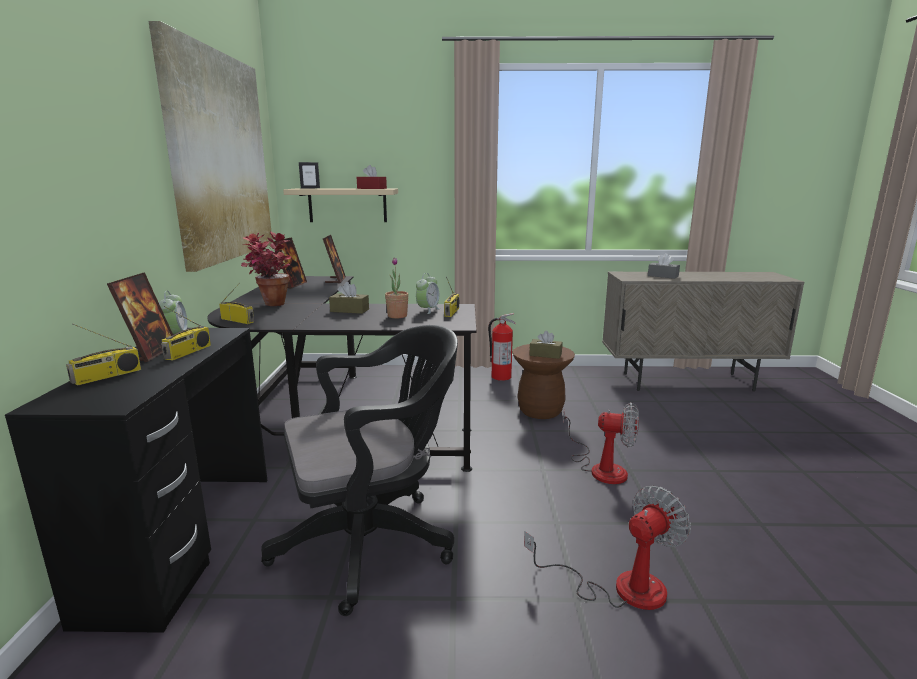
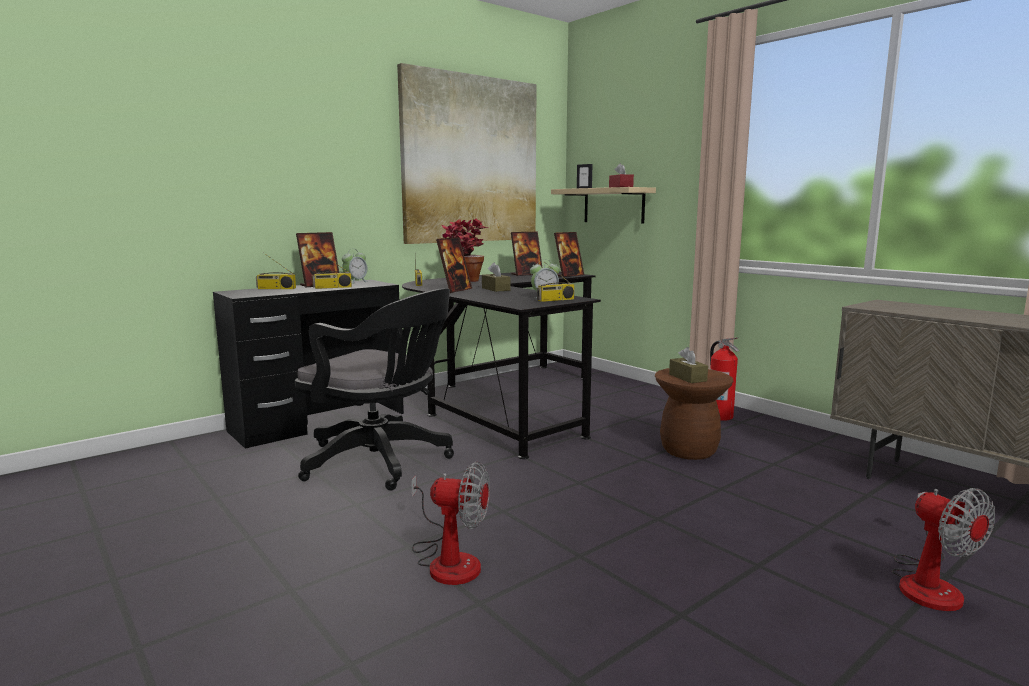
camera: 50 degrees right, 5 degrees down
potted plant [385,258,409,318] -> none
fan [563,402,639,484] -> fan moved to [892,488,995,611]
grey tissue box [648,253,680,279] -> none
none -> picture frame [436,237,472,293]

